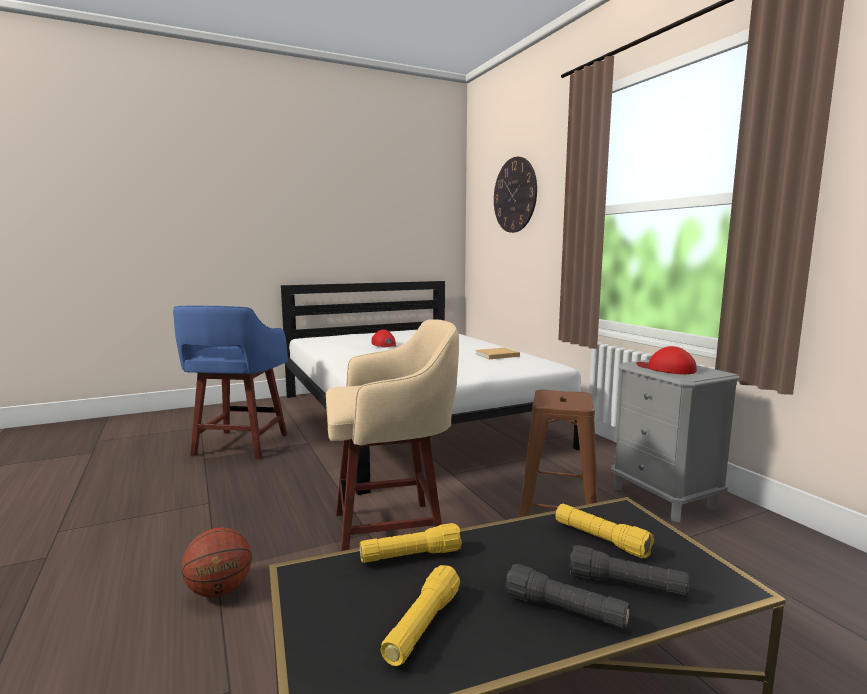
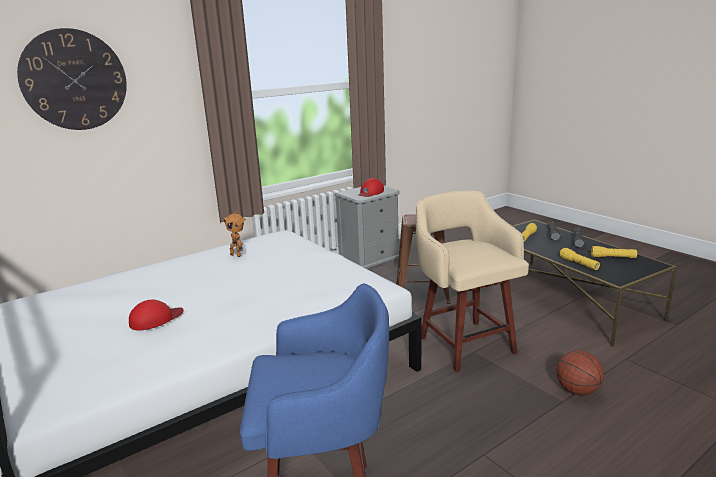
camera: 100 degrees left, 10 degrees up
beige book [475,348,520,359] -> toy robot [222,210,246,257]

